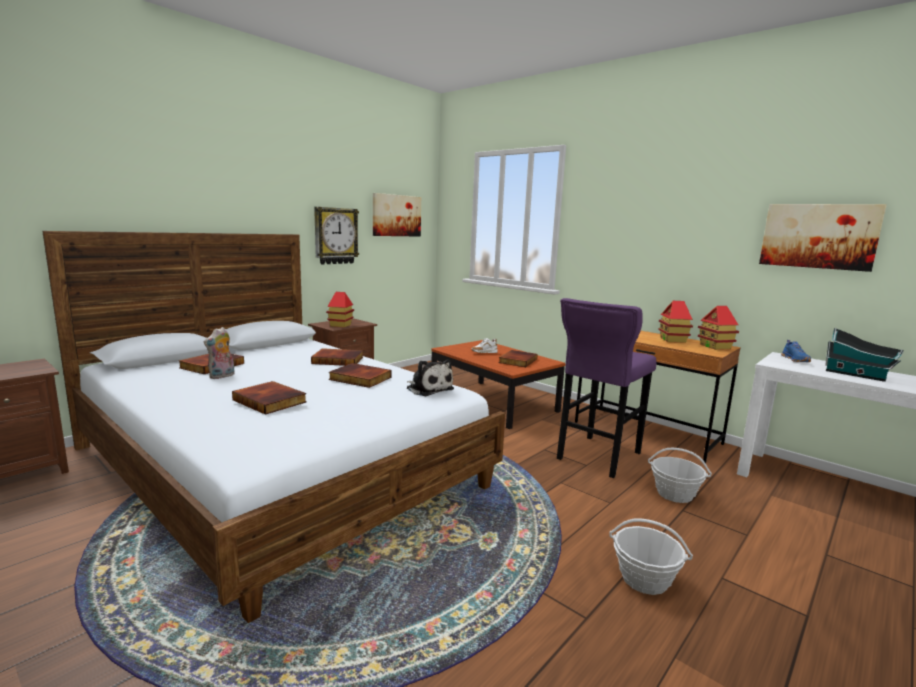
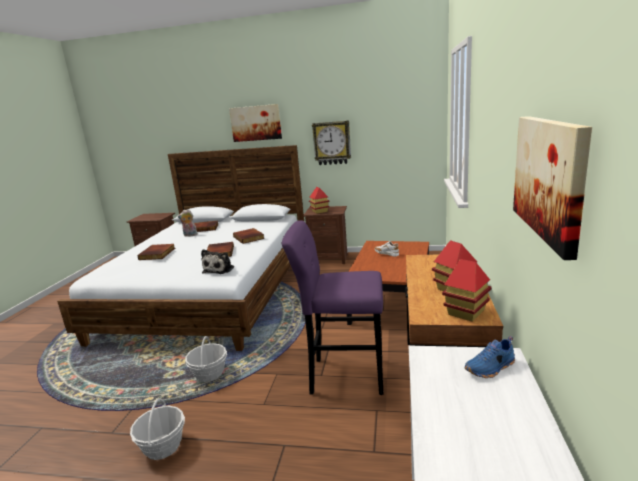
camera: 60 degrees right, 5 degrees up
picture [373,193,421,237] -> picture moved to [229,104,282,142]
book [499,350,538,367] -> none
basket [648,448,712,503] -> basket moved to [185,336,227,382]
toy house [825,328,904,382] -> none

